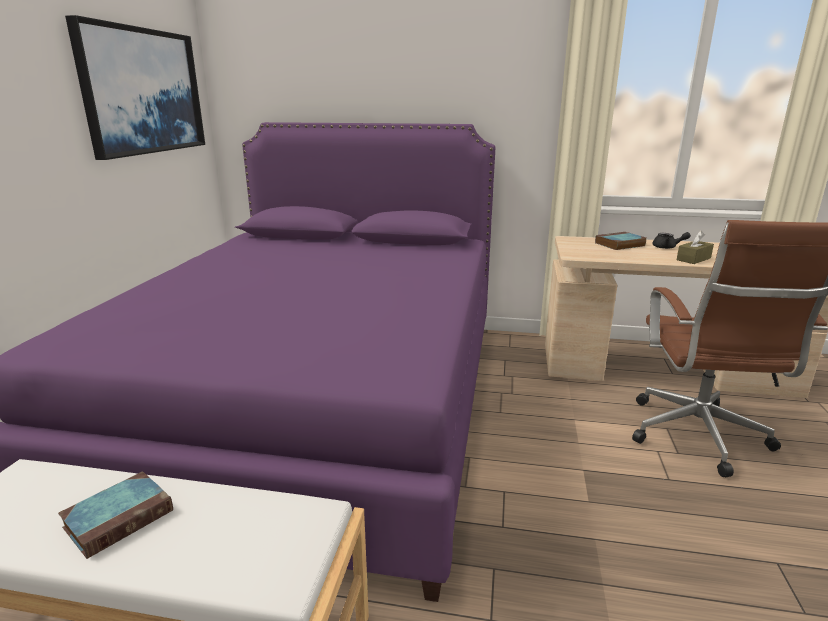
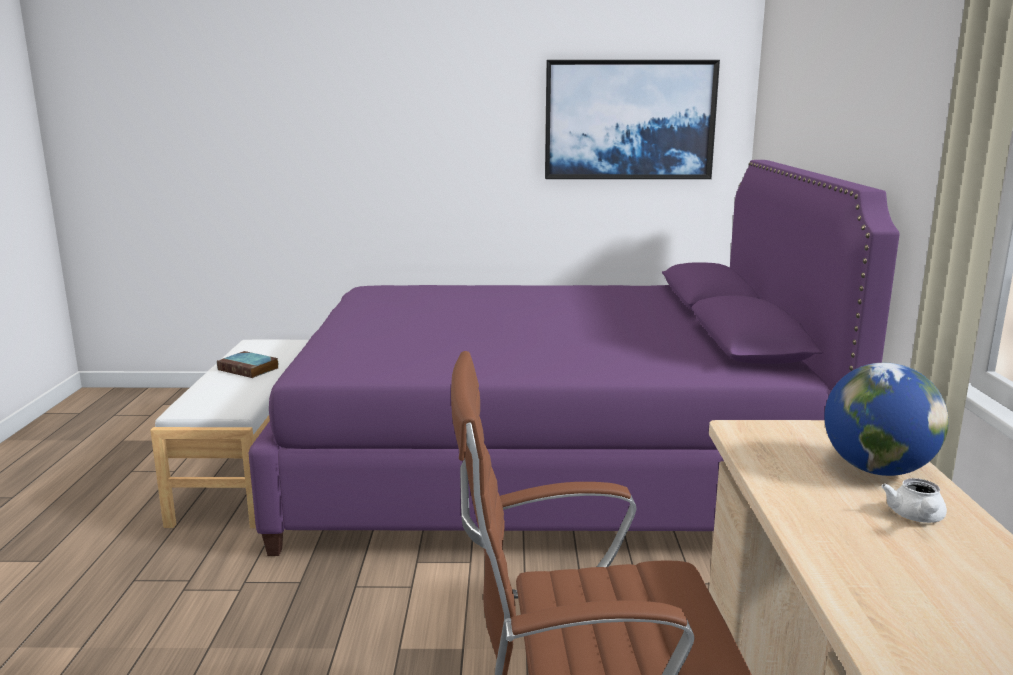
camera: 80 degrees right, 5 degrees down
book [595,232,646,250] -> globe [824,363,949,476]
black teapot [653,232,691,249] -> white teapot [881,478,947,523]
brown tissue box [677,231,714,264] -> none

